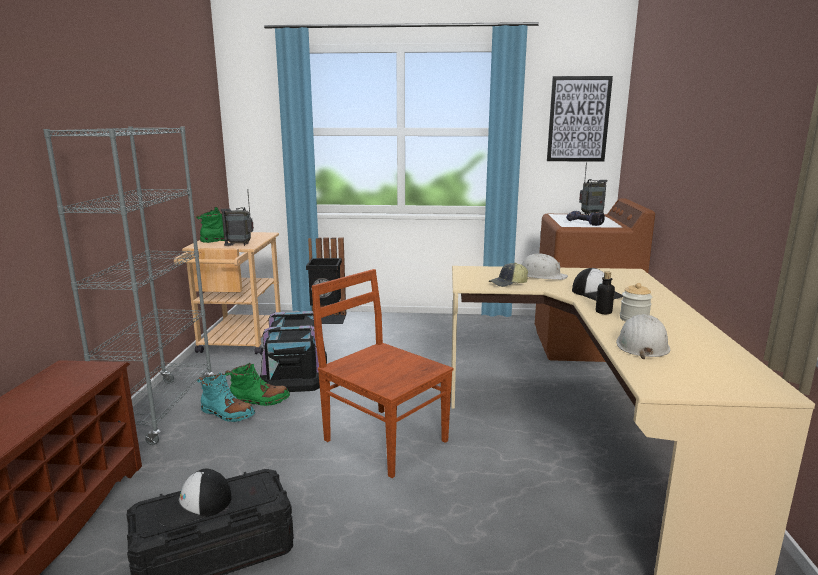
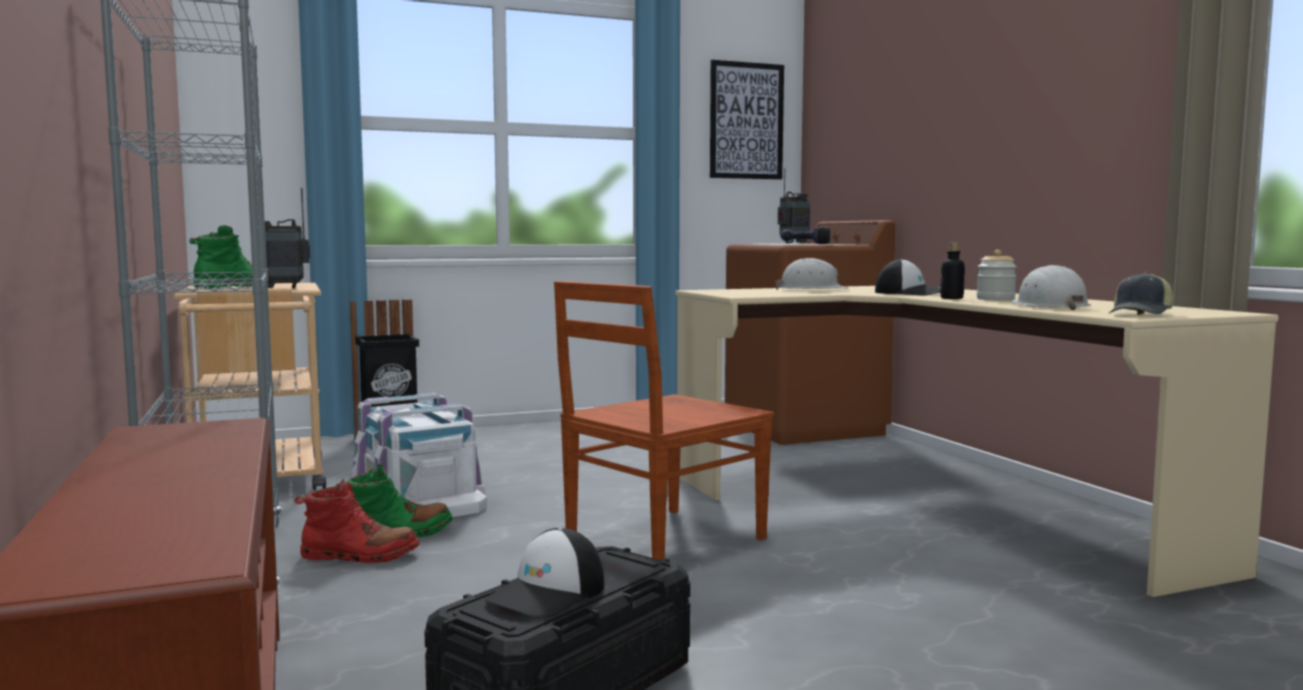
camera: 25 degrees left, 10 degrees down
turquoise boot [197,373,255,422] -> red boot [294,479,420,563]
black storage box [260,311,327,392] -> white storage box [352,393,487,517]
brown chair [312,269,453,478] -> brown chair turned 60 degrees counterclockwise [554,281,774,560]
cap [489,263,528,287] -> cap moved to [1109,273,1173,315]

